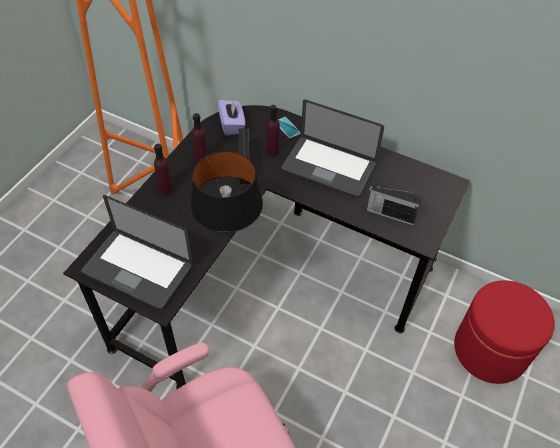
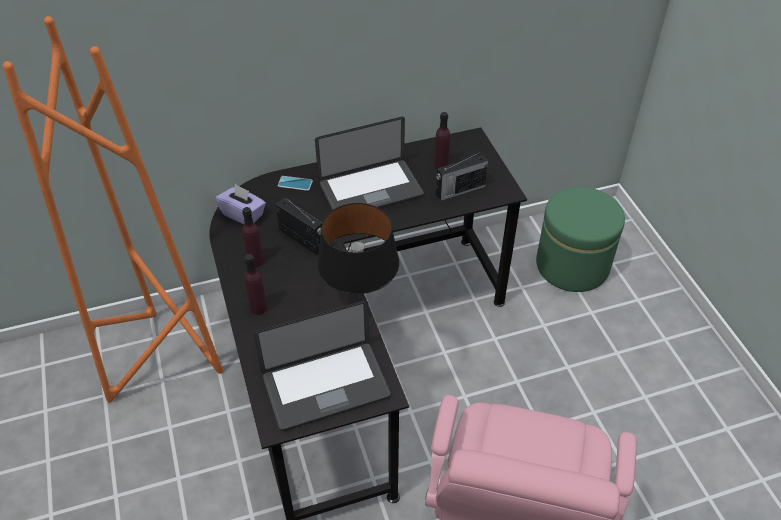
camera: 45 degrees left, 5 degrees down
purple bottle [266,105,280,156] -> purple bottle moved to [434,112,450,169]
red ottoman [454,280,555,384] -> green ottoman [536,187,625,292]

